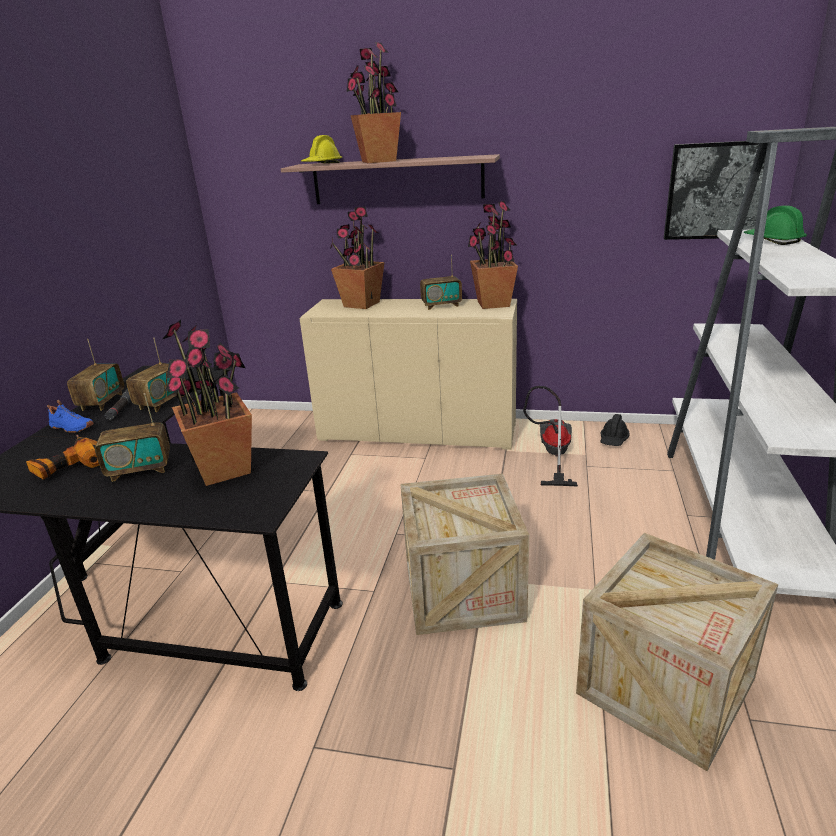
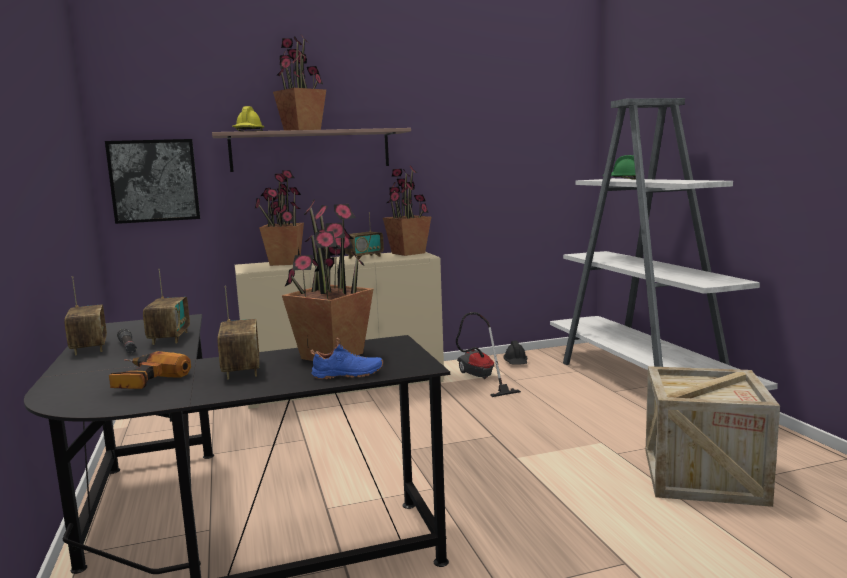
camera: 30 degrees left, 15 degrees down
blue shoe [47,400,94,433] -> blue shoe moved to [310,338,383,379]
radio [95,393,170,482] -> radio turned 60 degrees counterclockwise [217,286,259,380]
crate [400,474,529,635] -> none
picture [664,141,766,240] -> picture moved to [105,139,200,224]

